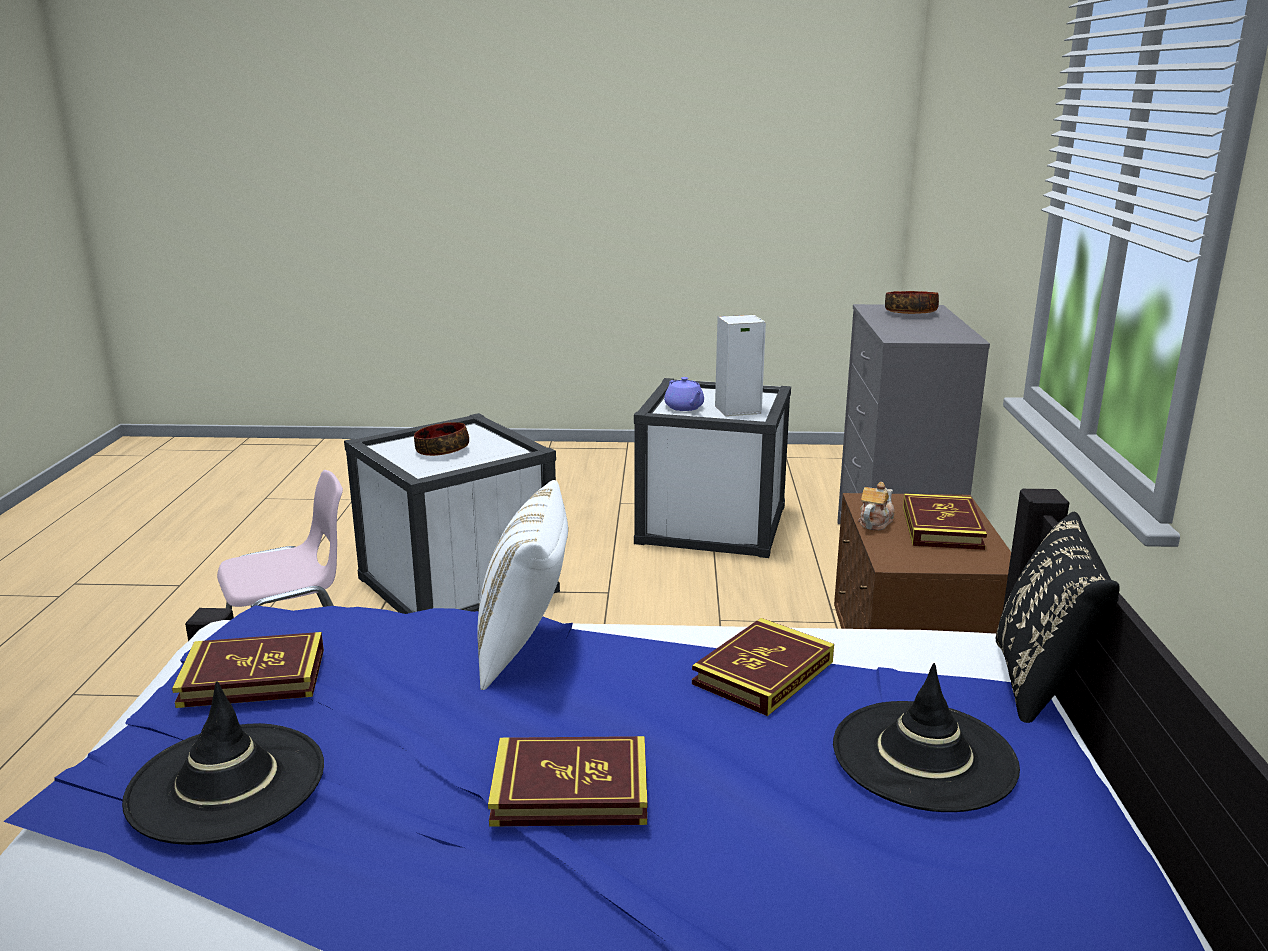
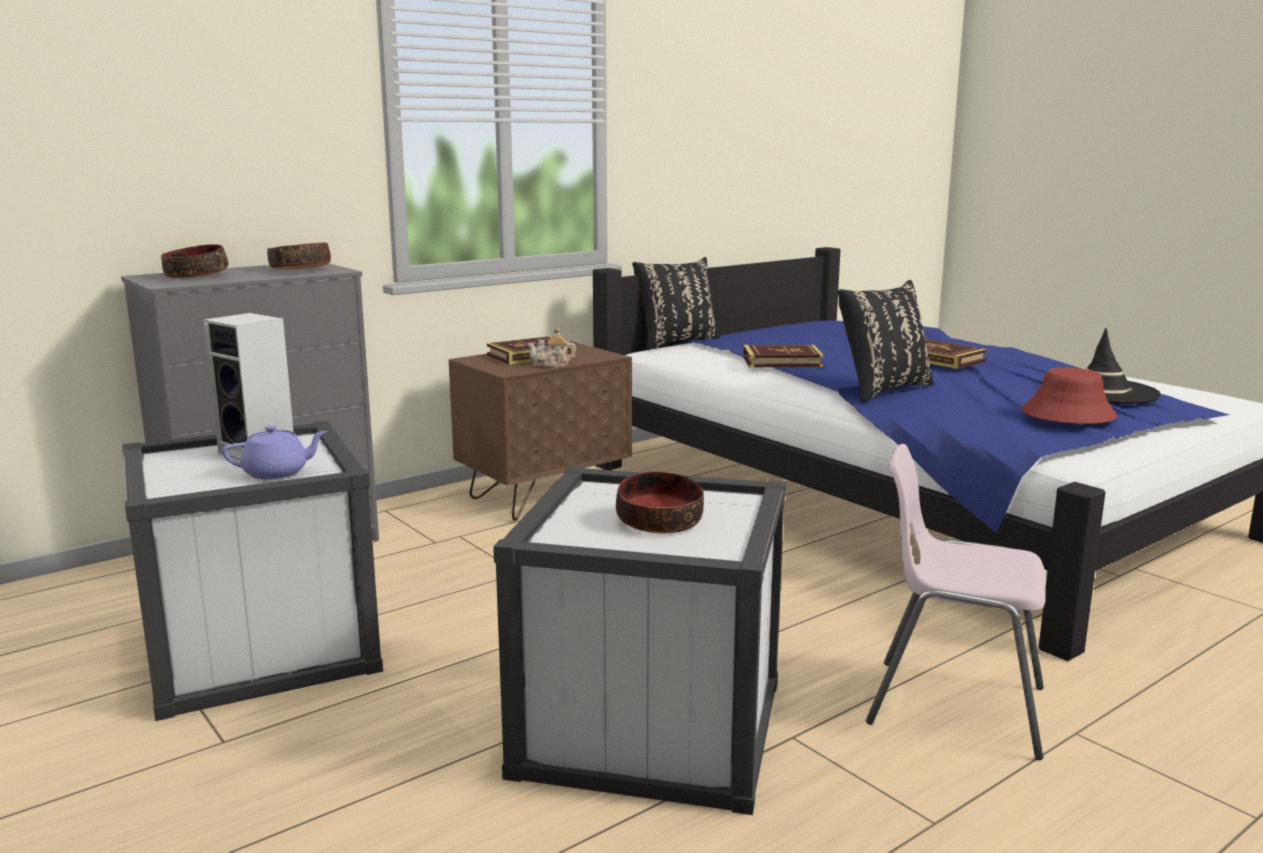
camera: 130 degrees left, 5 degrees down
book [172,632,324,708] -> red hat [1021,368,1117,424]
white pillow [478,480,568,690] -> black pillow [838,280,934,402]
purple teapot [664,377,704,411] -> purple teapot turned 45 degrees clockwise [222,425,328,480]
black hat [833,663,1020,812] -> none
none -> bowl [267,242,331,270]

